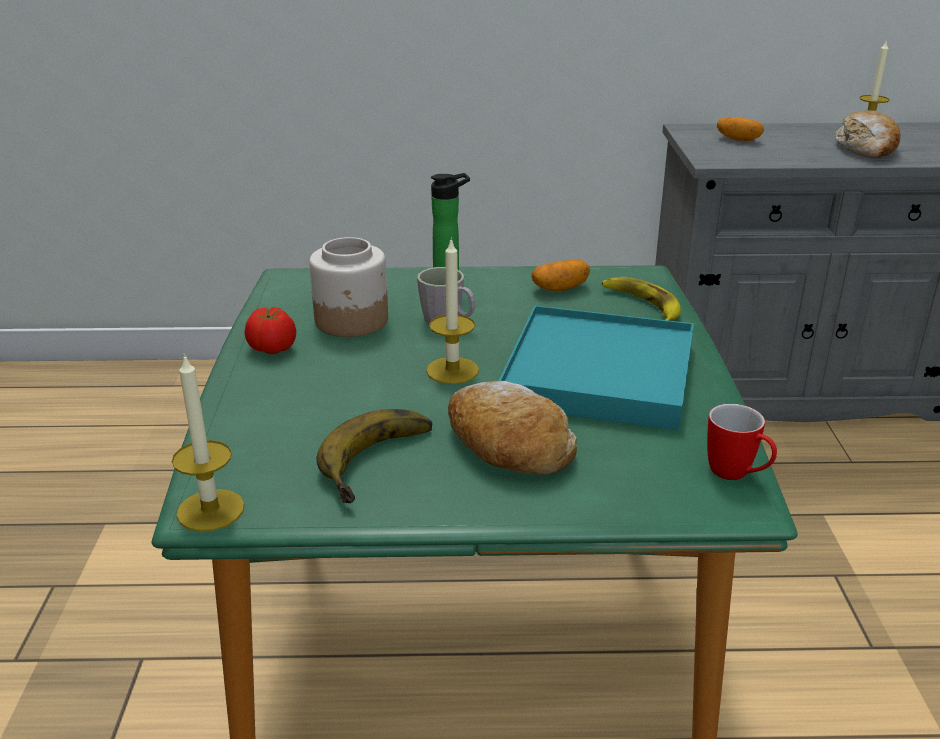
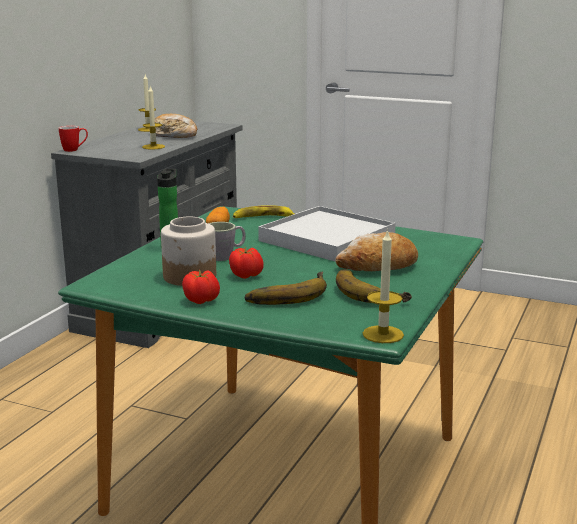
camera: 65 degrees left, 10 degrees down
candle [426,237,479,384] -> candle moved to [142,85,165,150]
turquoise tray [499,305,694,431] -> white tray [258,206,396,261]
mug [707,404,777,480] -> mug moved to [59,126,88,152]
potato [717,117,764,141] -> none
none -> tomato [229,247,264,279]
none -> banana [245,272,327,305]

